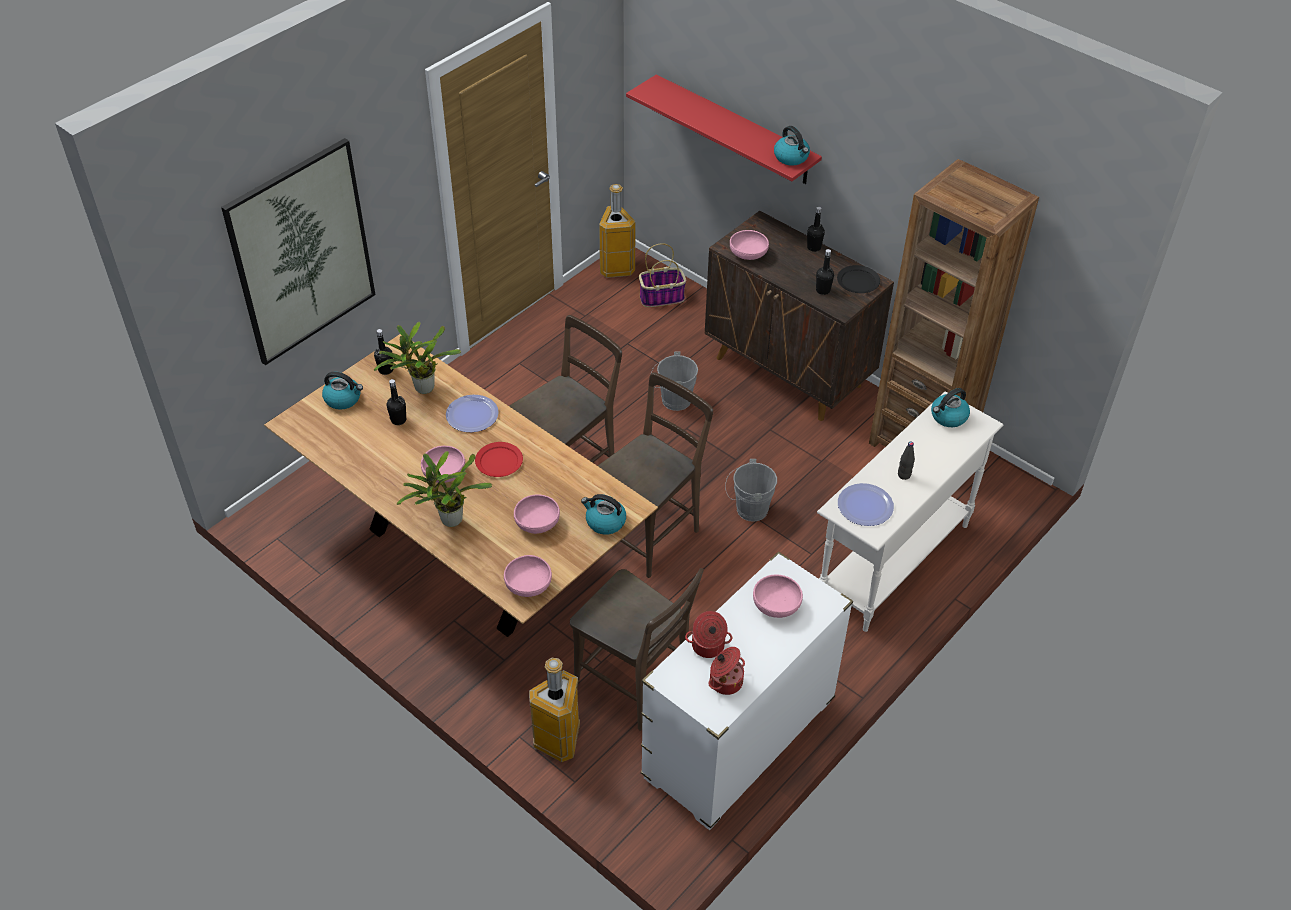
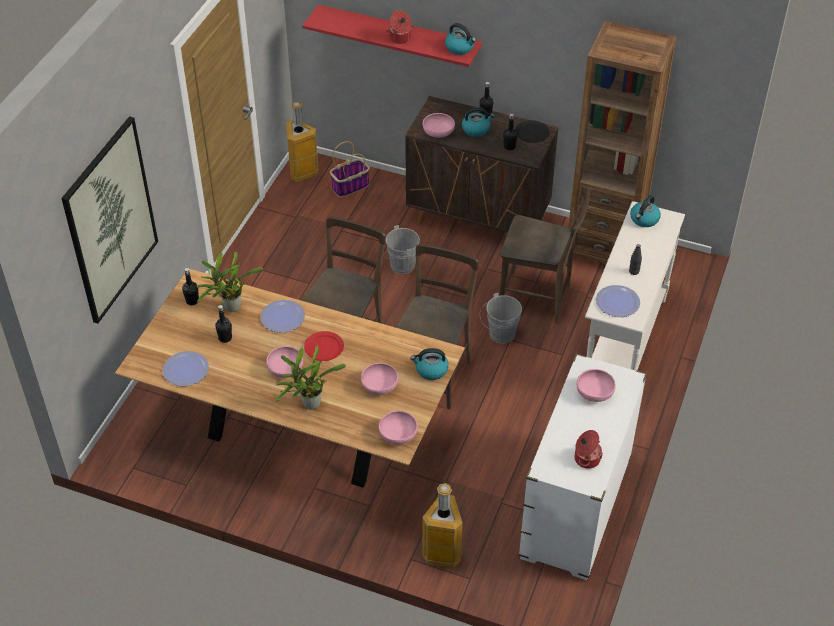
camera: 20 degrees left, 0 degrees up
kettle [322,372,363,410] -> kettle moved to [462,107,495,137]
brown chair [570,568,704,731] -> brown chair moved to [499,188,590,324]
cooking pot [685,611,732,658] -> cooking pot moved to [385,10,415,44]
none -> plate [163,351,209,386]

